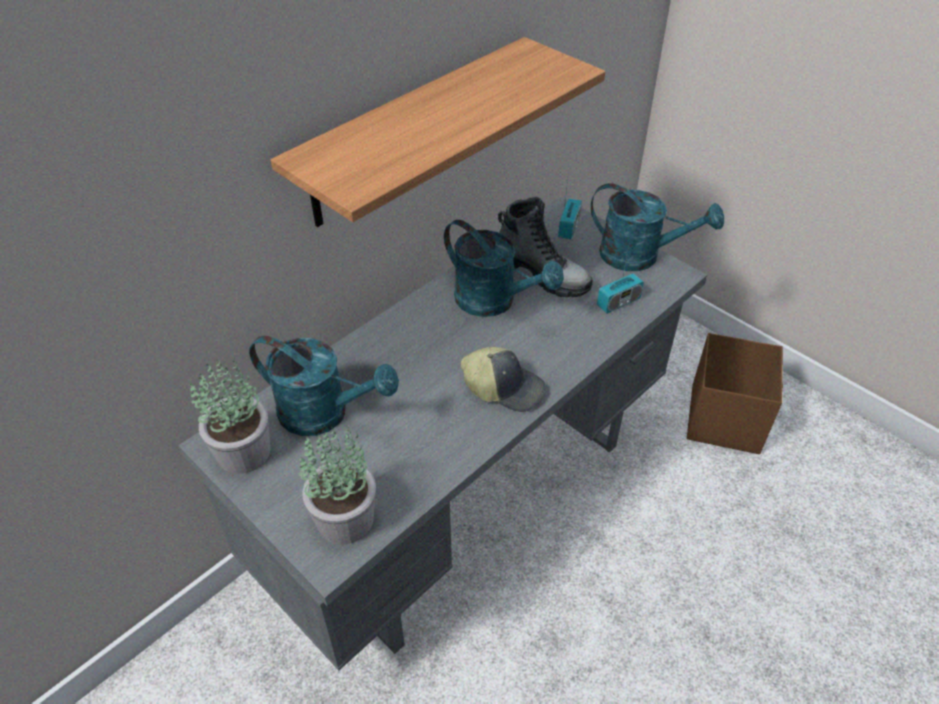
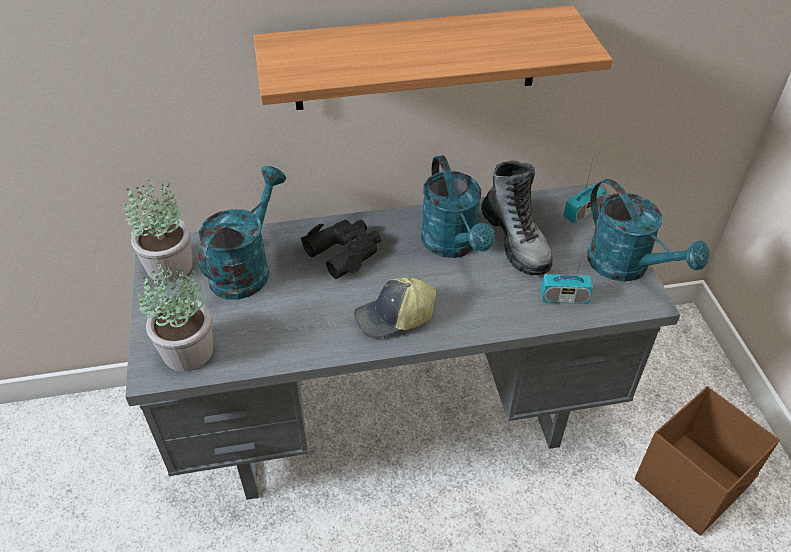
camera: 35 degrees right, 0 degrees up
turquoise watering can [249,336,399,436] -> turquoise watering can turned 120 degrees counterclockwise [198,166,286,300]
cap [461,347,545,412] -> cap turned 105 degrees clockwise [354,277,436,339]
none -> black binoculars [301,220,381,279]

